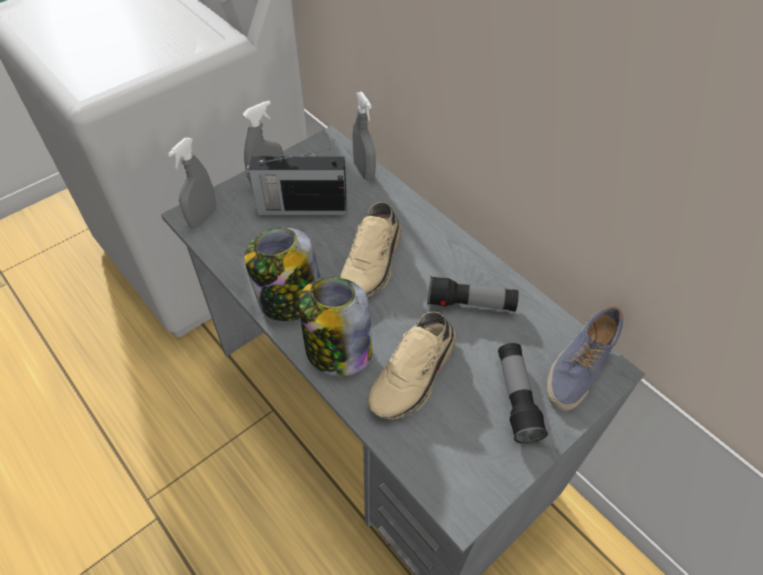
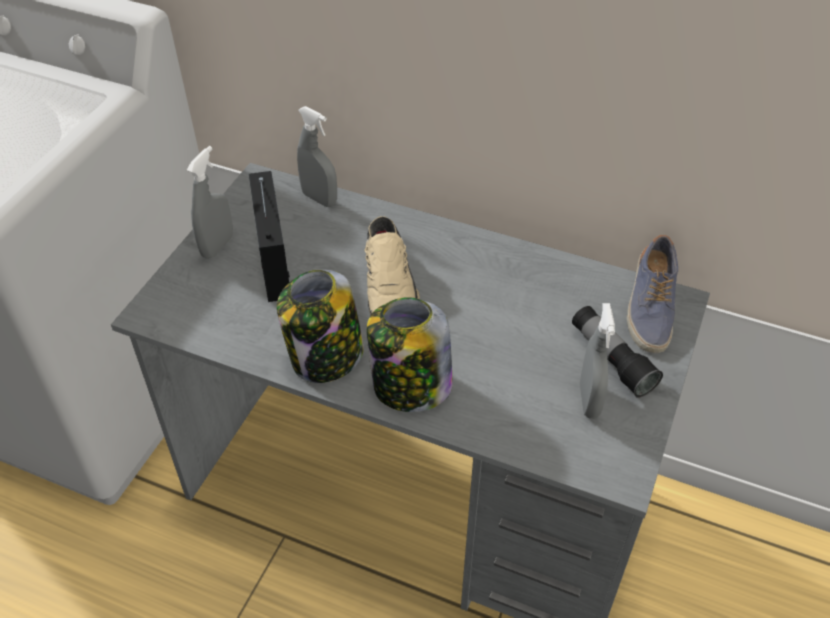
camera: 25 degrees left, 5 degrees down
grey spray bottle [168,138,216,228] -> grey spray bottle moved to [580,303,615,419]
radio [246,149,347,215] -> radio turned 105 degrees clockwise [248,171,290,302]
beige shoe [367,312,456,419] -> none
flashlight [427,276,519,312] -> none

